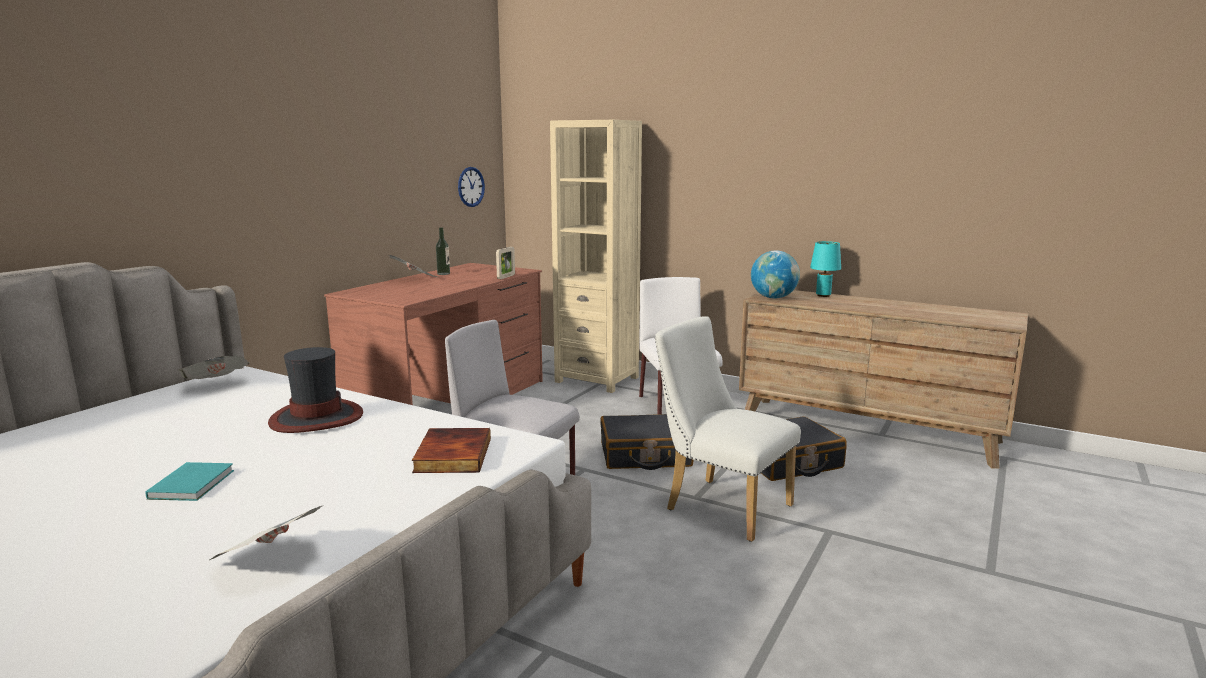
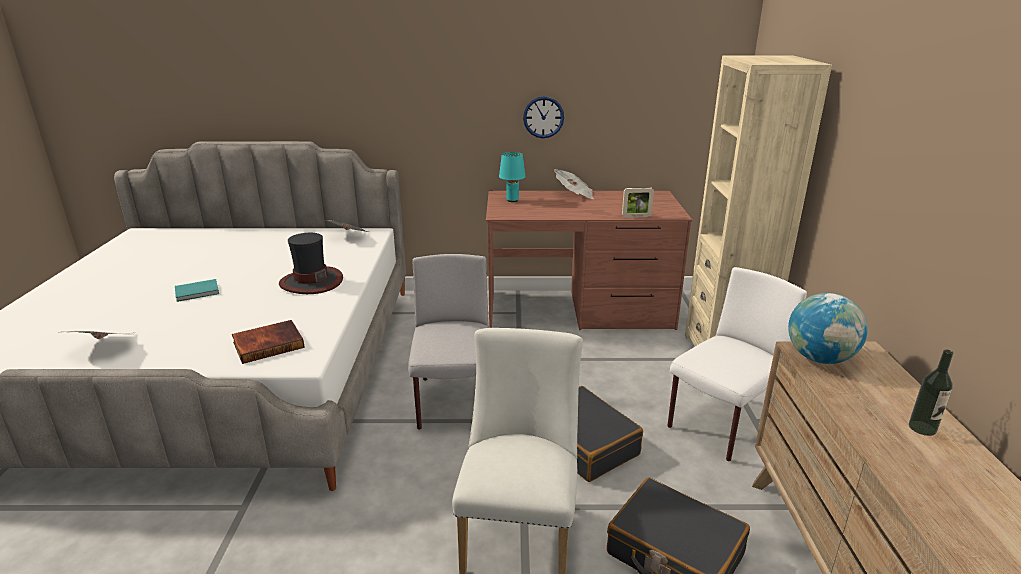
camera: 60 degrees right, 10 degrees up
bottle [436,227,450,275] -> bottle moved to [909,350,954,436]
wall clock [458,167,485,207] -> wall clock moved to [523,96,564,138]
turquoise table lamp [810,241,841,297] -> turquoise table lamp moved to [499,152,525,202]

